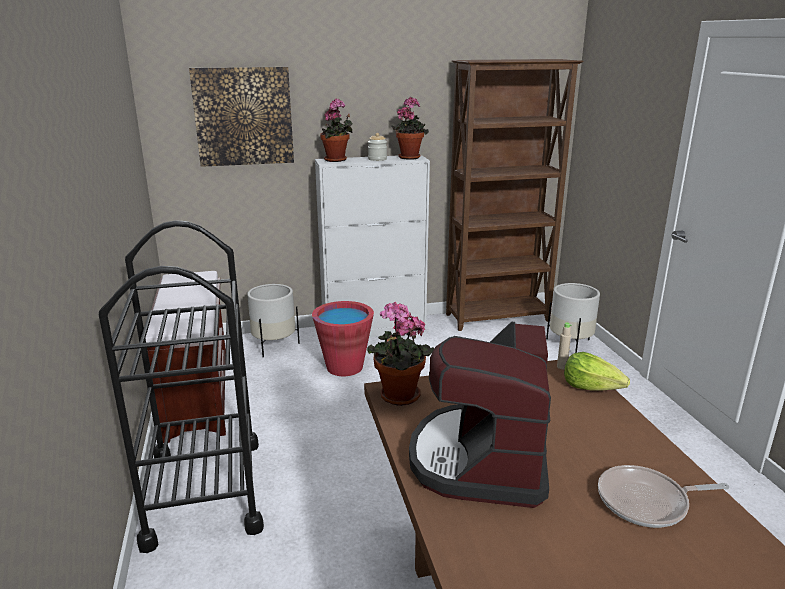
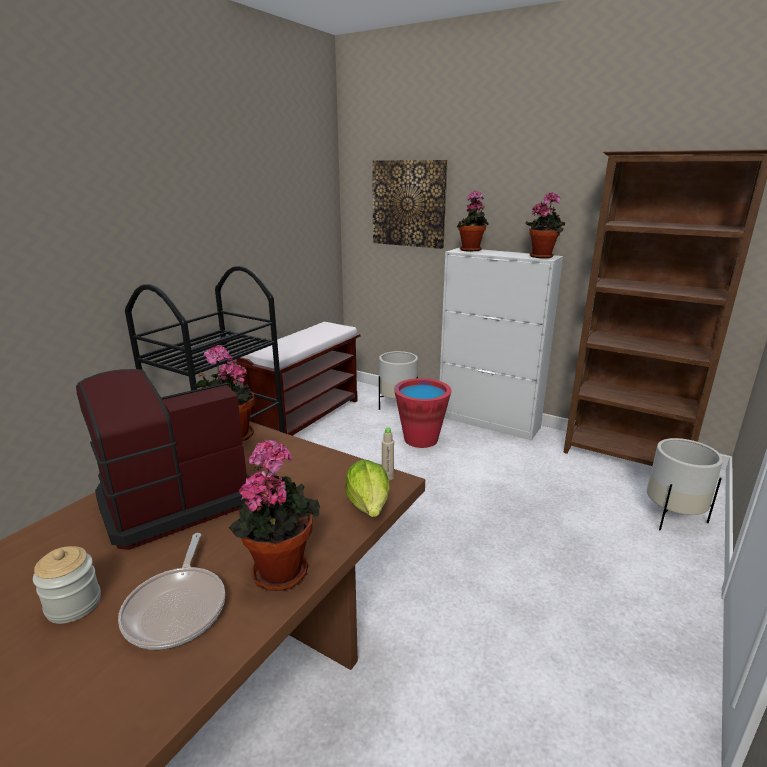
camera: 45 degrees right, 0 degrees up
jar [368,133,387,161] -> jar moved to [33,546,101,624]
frying pan [598,465,729,528] -> frying pan turned 135 degrees counterclockwise [118,533,225,649]
none -> potted plant [229,440,320,591]

